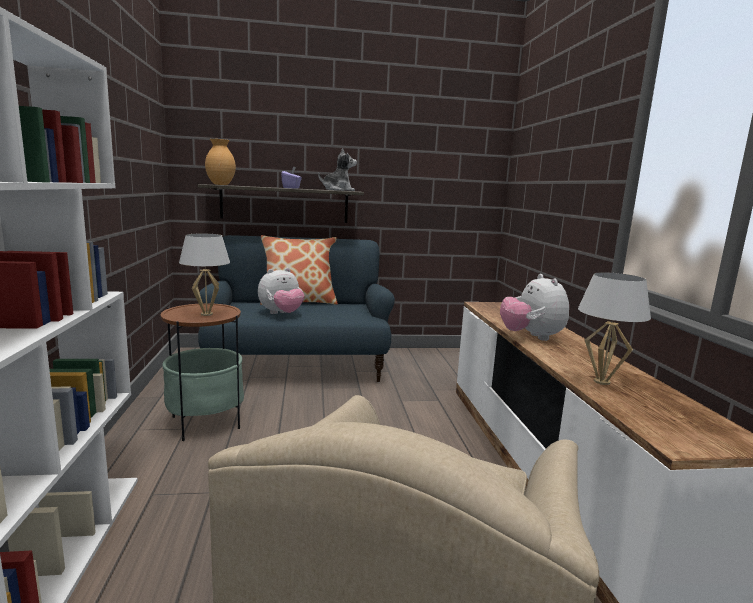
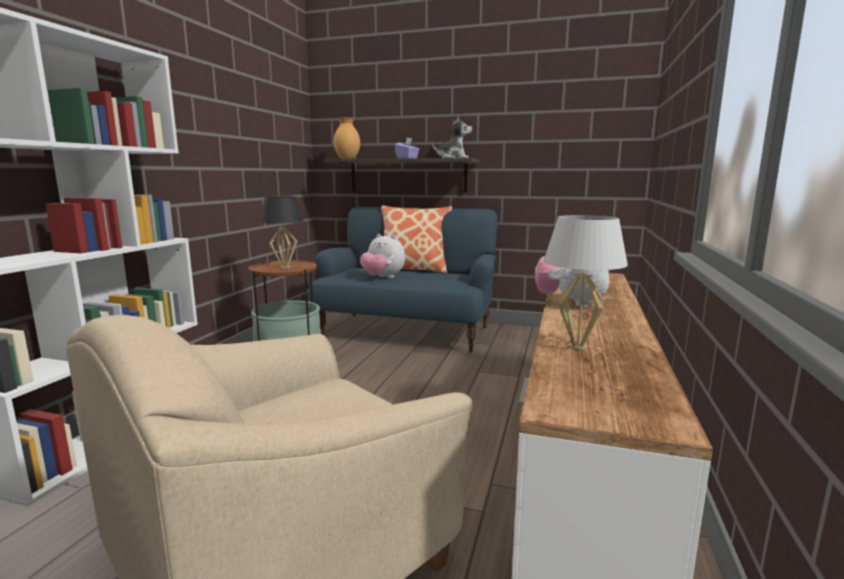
camera: 25 degrees right, 0 degrees up
white table lamp [179,234,230,316] -> black table lamp [260,196,304,269]
plush toy [258,268,304,314] -> plush toy turned 45 degrees clockwise [360,234,405,278]

